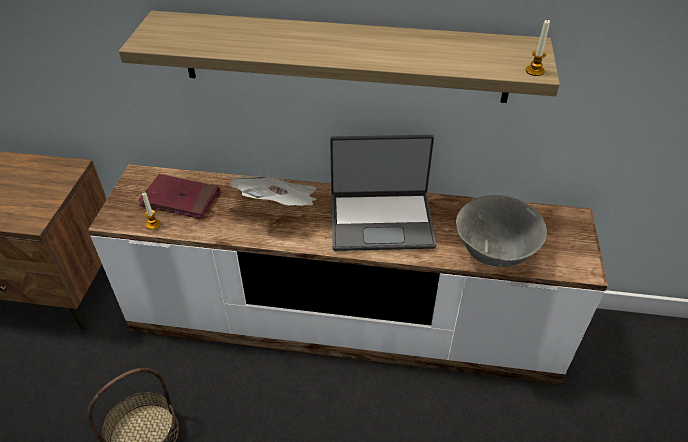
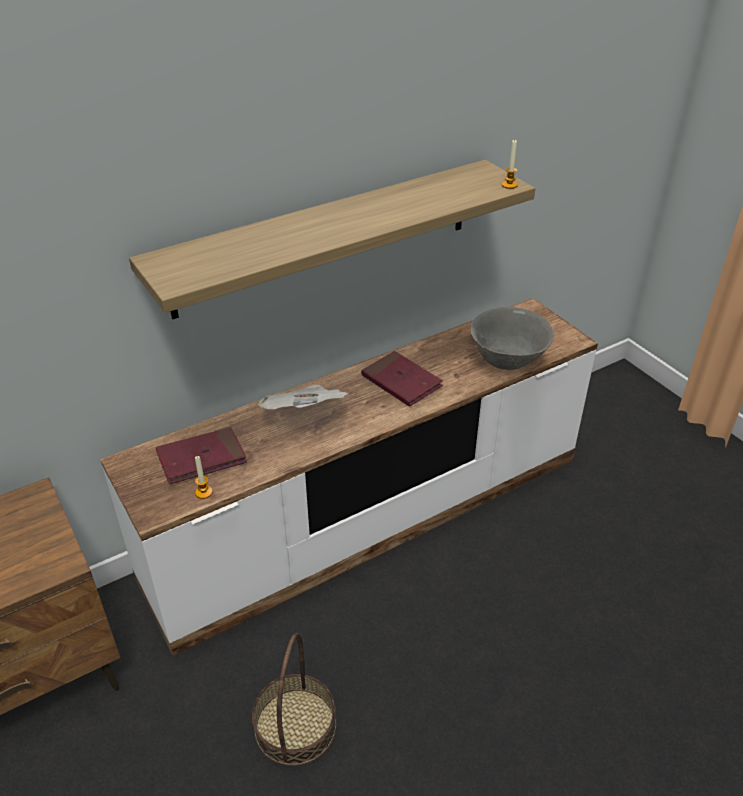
camera: 40 degrees left, 5 degrees down
laptop [330,135,436,251] -> red book [361,351,443,407]

